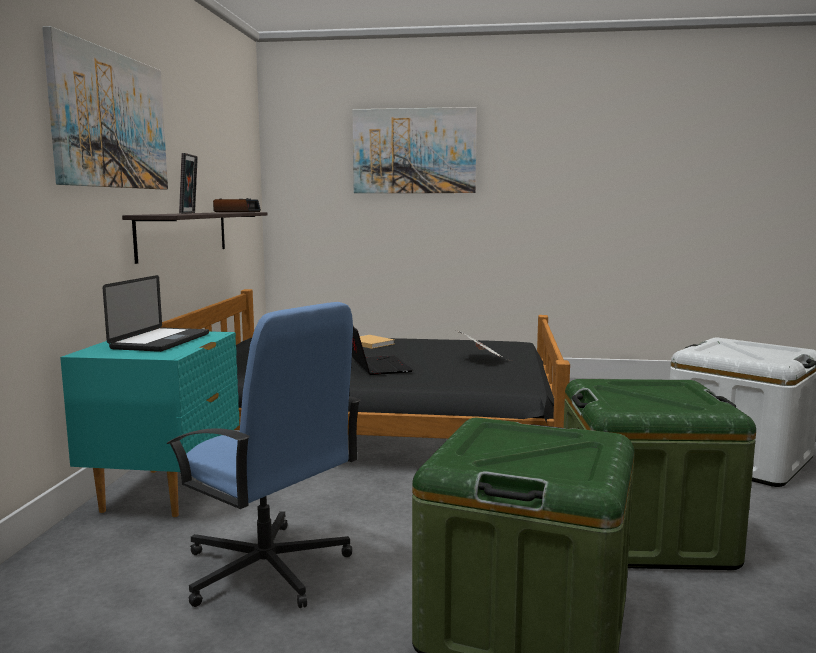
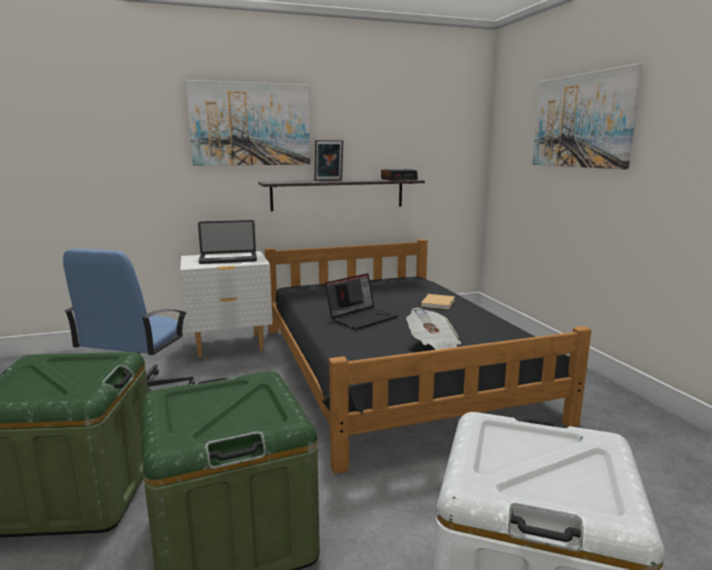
camera: 65 degrees right, 5 degrees up
turquoise nightstand [60,331,239,517] -> white nightstand [180,251,273,358]

